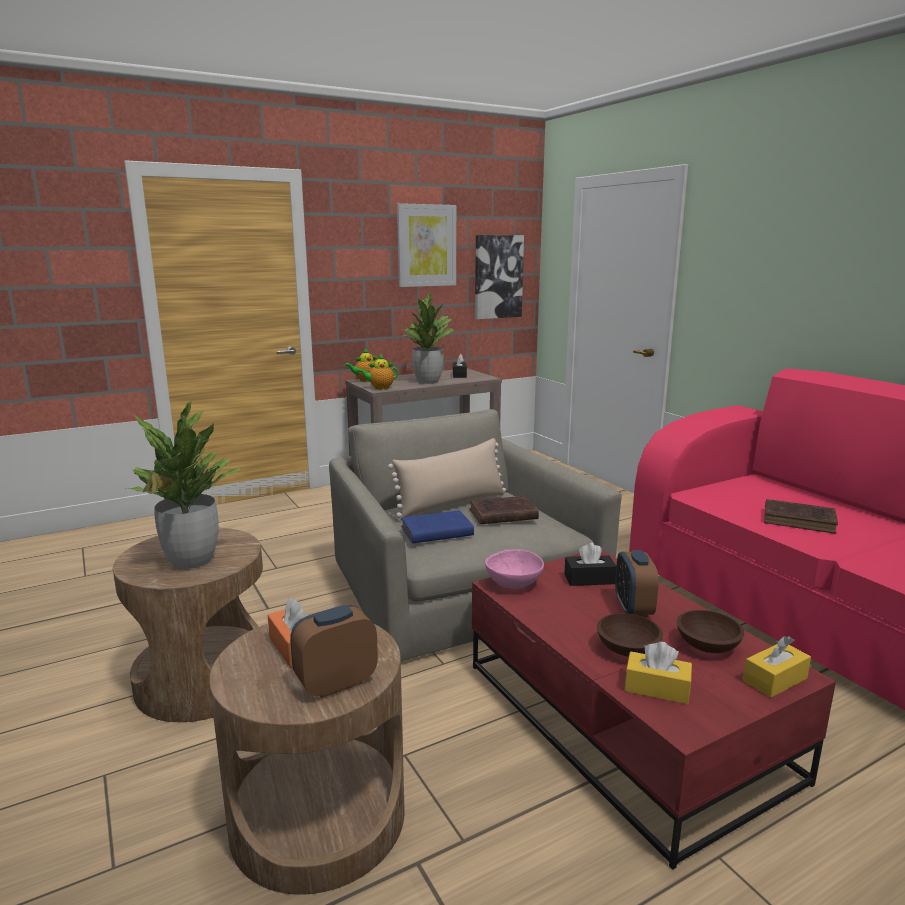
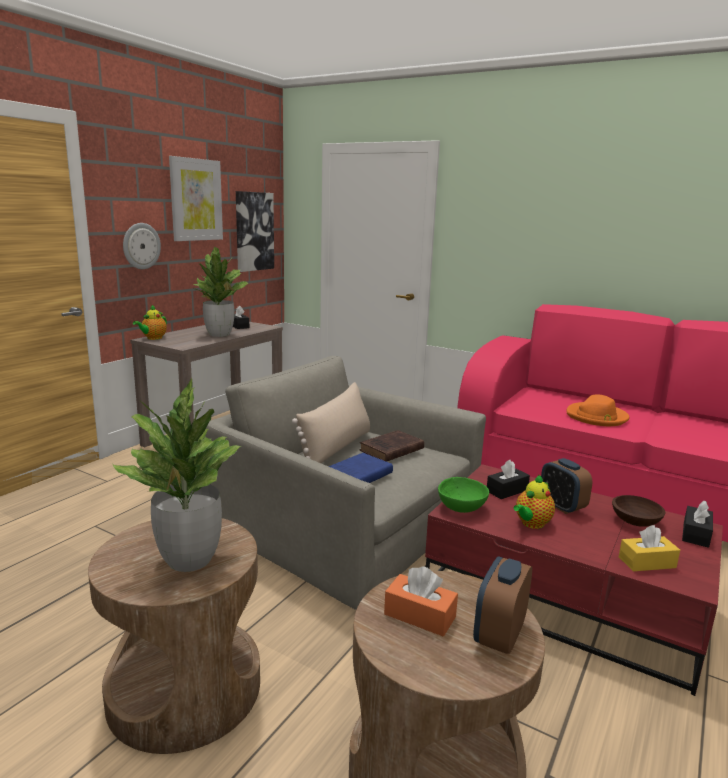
camera: 30 degrees left, 0 degrees up
teapot [356,354,398,390] -> teapot moved to [514,475,555,529]
pink bowl [485,549,544,589] -> green bowl [438,477,489,513]
brown bowl [597,613,663,657] -> none
yellow tissue box [743,636,811,698] -> black tissue box [682,501,713,548]
brown book [764,499,838,534] -> orange hat [566,394,630,426]
none -> wall clock [123,223,161,269]

